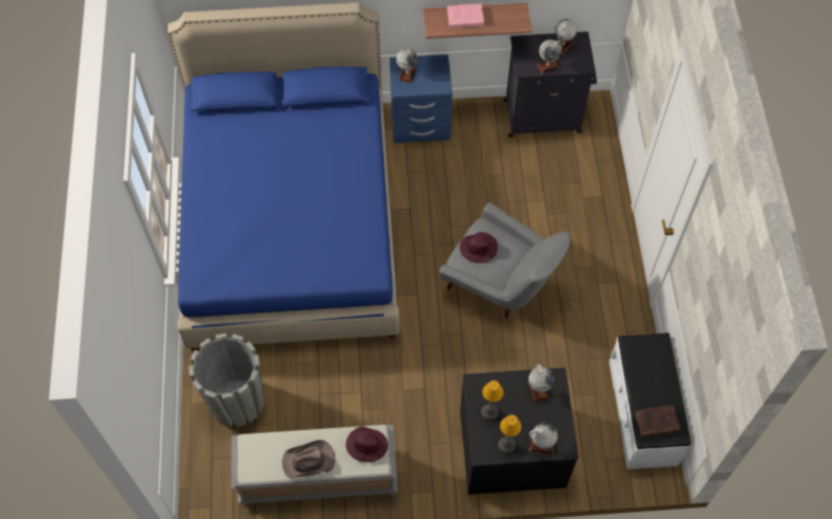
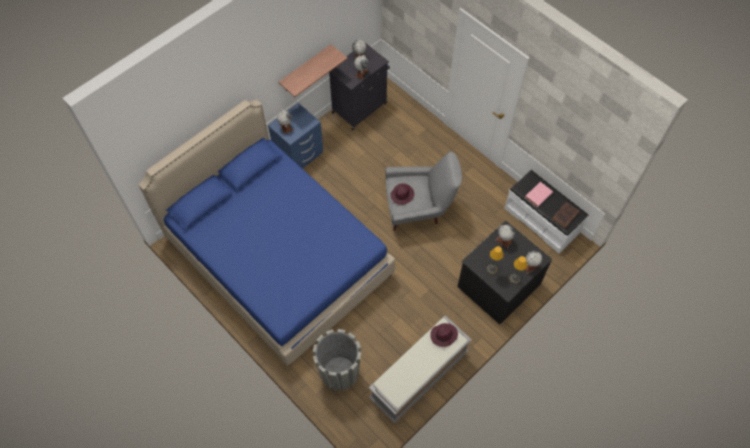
camera: 40 degrees left, 0 degrees up
brown hat [282,440,335,478] -> none
pink book [447,4,484,28] -> pink book moved to [525,182,553,207]

